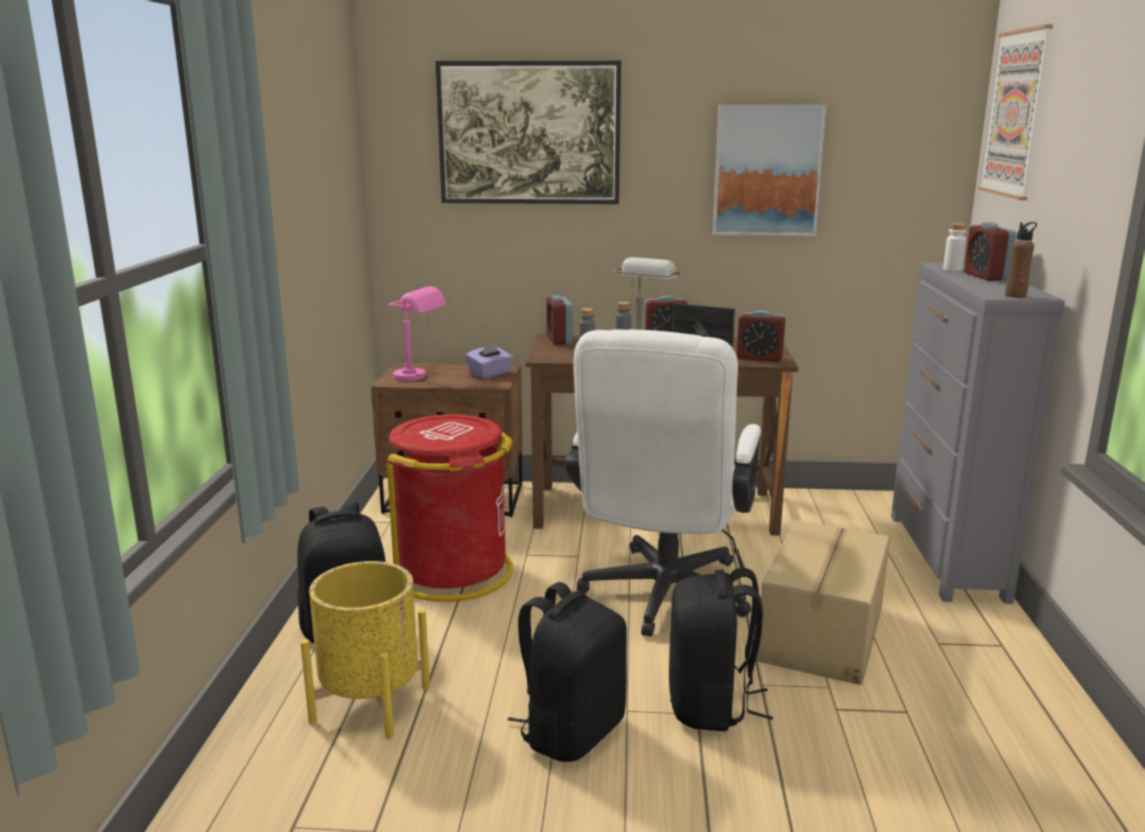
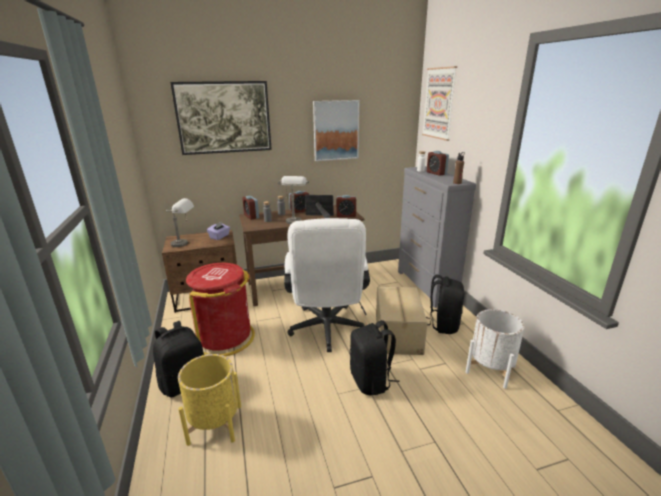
camera: 20 degrees left, 5 degrees up
pink table lamp [389,286,446,381] -> grey table lamp [166,198,194,247]
black backpack [507,582,627,762] -> black backpack moved to [426,275,464,334]
none -> white planter [466,309,525,389]

